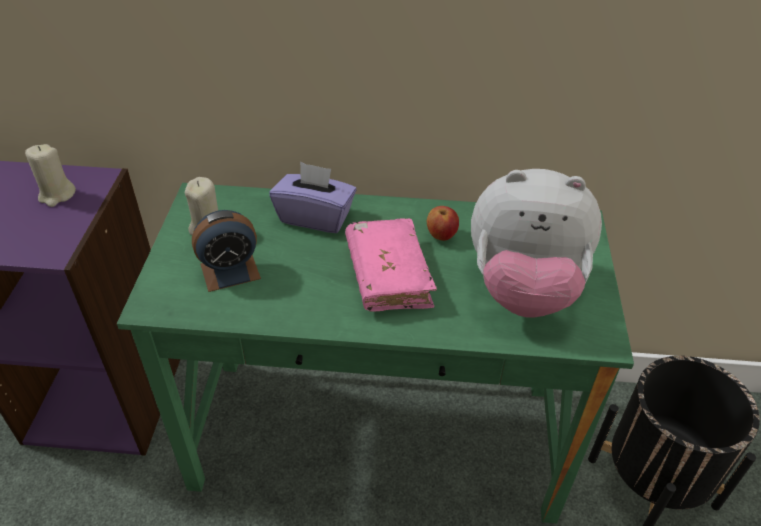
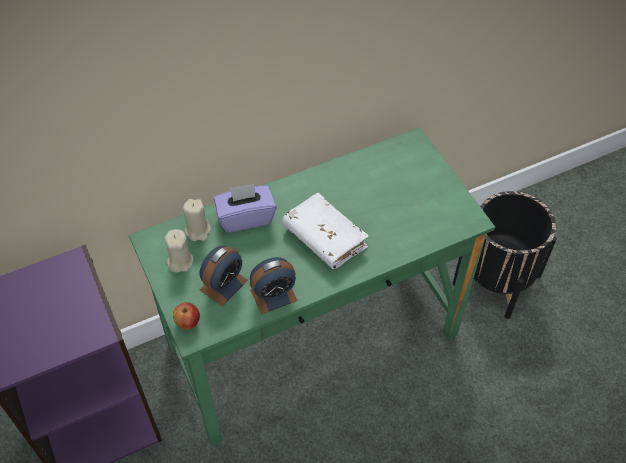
camera: 30 degrees left, 10 degrees up
beige candle [25,144,76,207] -> beige candle moved to [183,199,211,241]
pink book [345,218,437,312] -> white book [282,193,369,269]
apple [427,206,459,241] -> apple moved to [173,302,200,329]
plush toy [471,169,602,318] -> none
none -> alarm clock [250,257,298,314]

